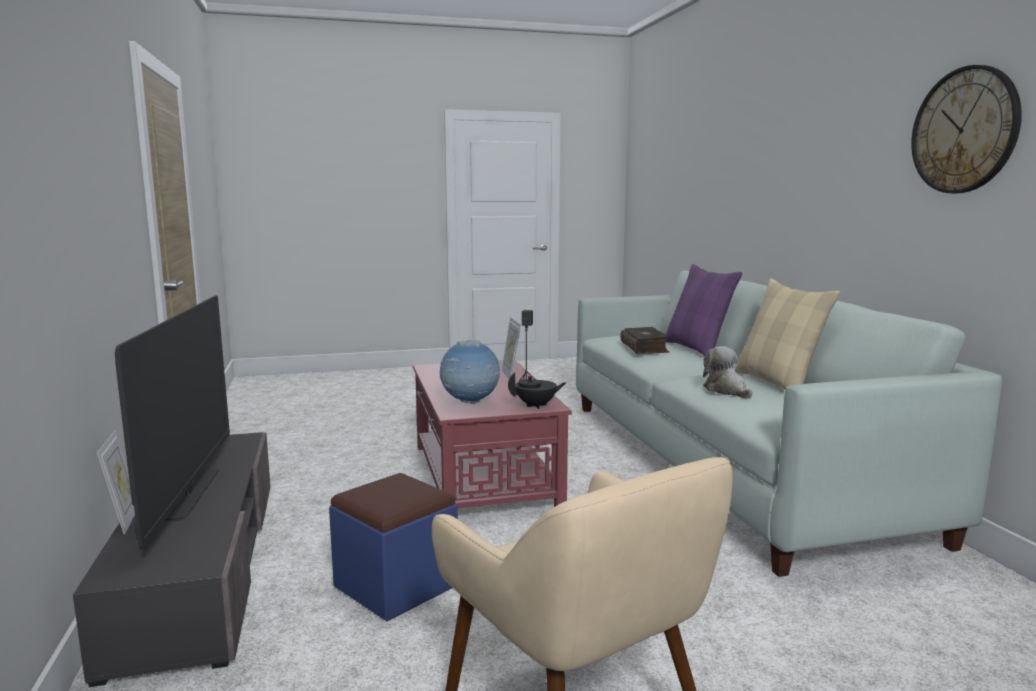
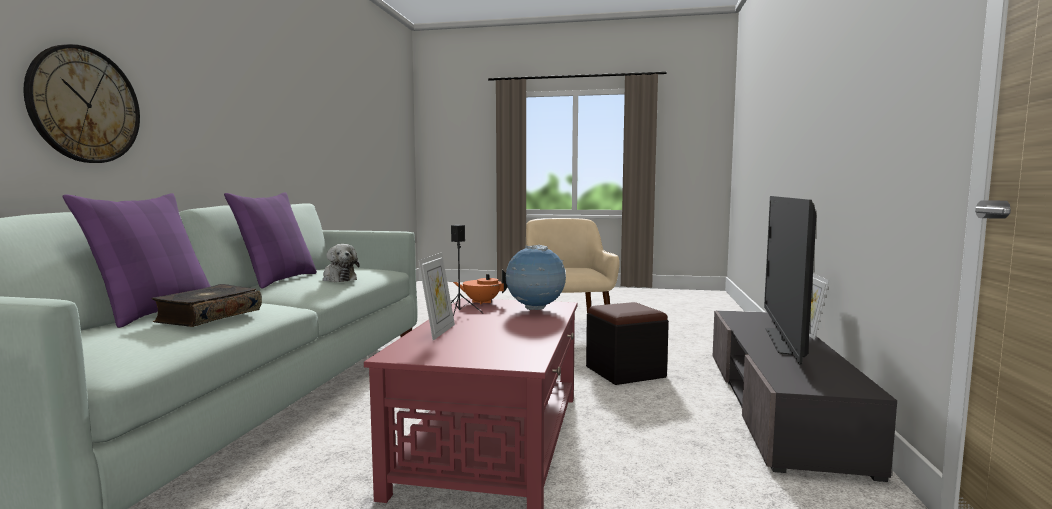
camera: 155 degrees left, 5 degrees down
blue ottoman [329,473,458,621] -> black ottoman [586,302,669,385]
black teapot [508,372,566,409] -> orange teapot [453,270,507,305]
plush toy [703,346,753,398] -> plush toy turned 45 degrees counterclockwise [323,244,360,282]
beige pillow [735,279,840,390] -> purple pillow [224,192,317,289]
wall clock [911,65,1022,193] -> wall clock moved to [24,44,140,163]

